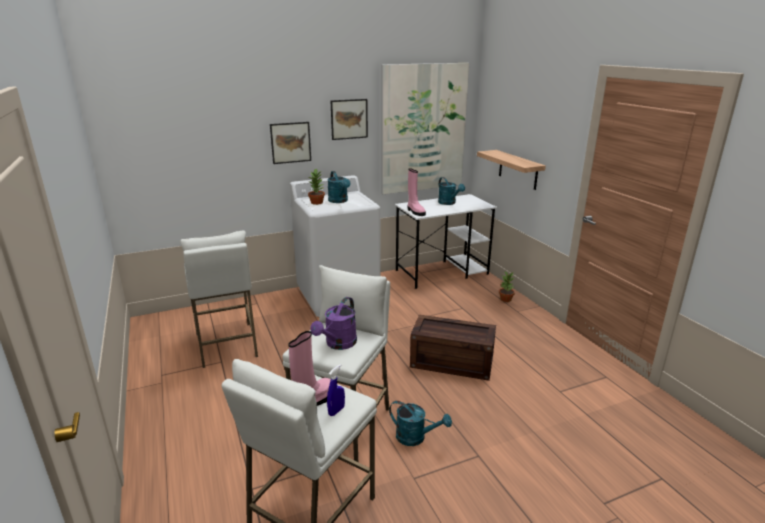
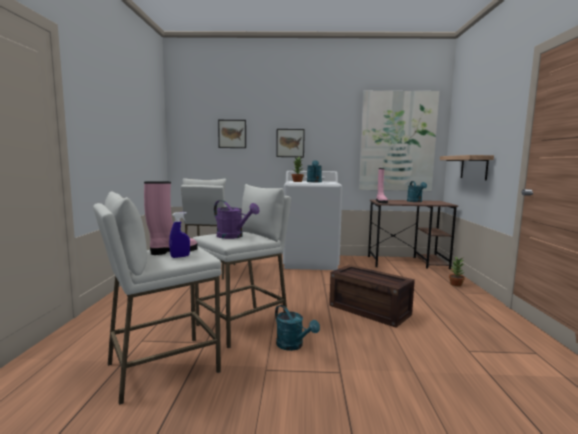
camera: 25 degrees right, 15 degrees down
purple watering can [310,297,357,350] -> purple watering can turned 105 degrees counterclockwise [214,200,260,239]
picture [331,99,368,140] -> picture moved to [218,120,246,148]
white desk [395,194,497,289] -> brown desk [368,200,458,269]

